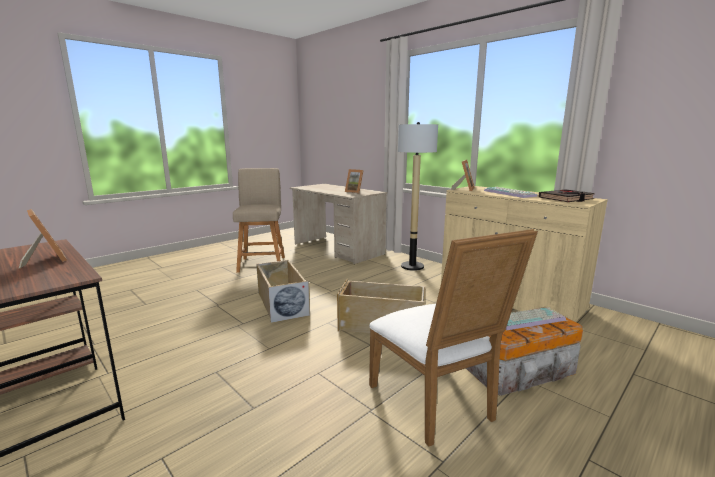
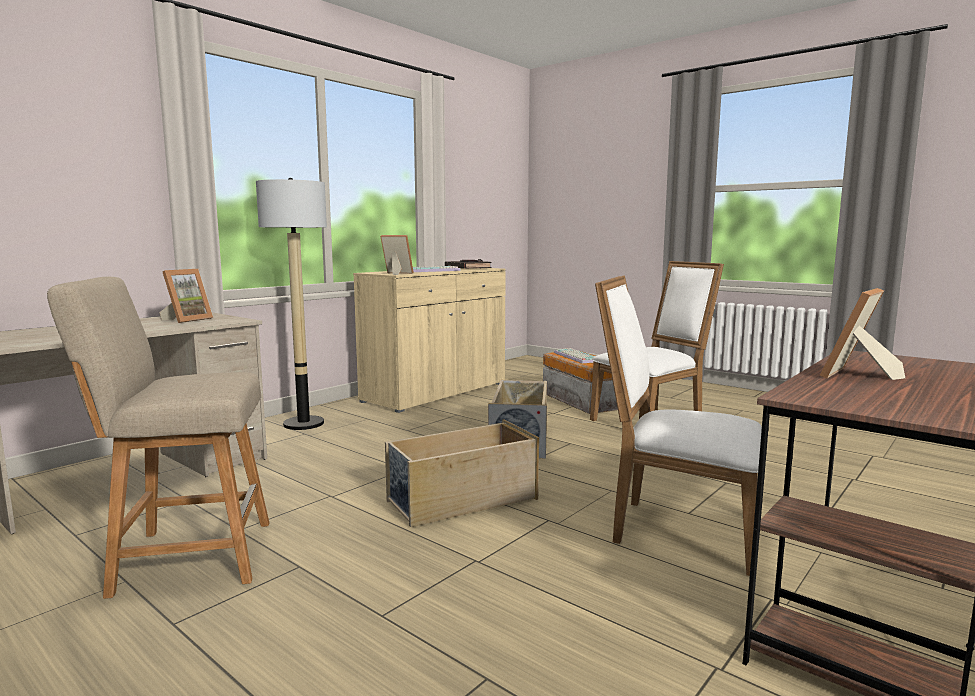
camera: 95 degrees left, 5 degrees down
none -> white chair [595,275,762,576]

